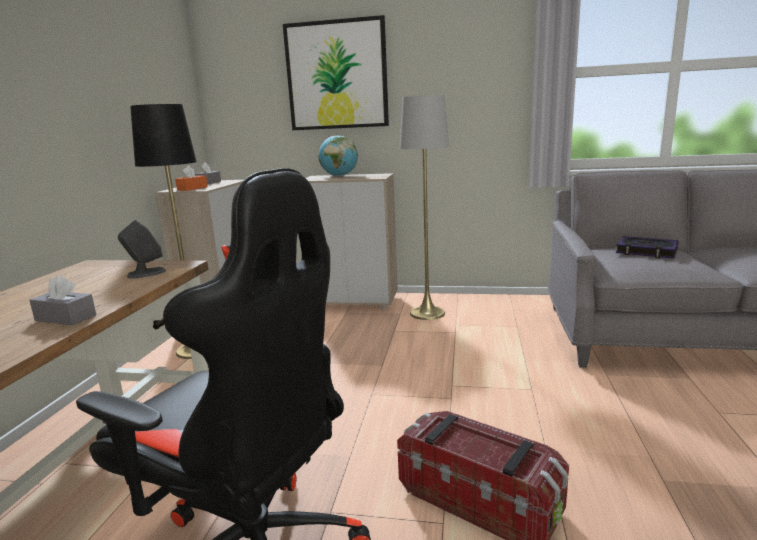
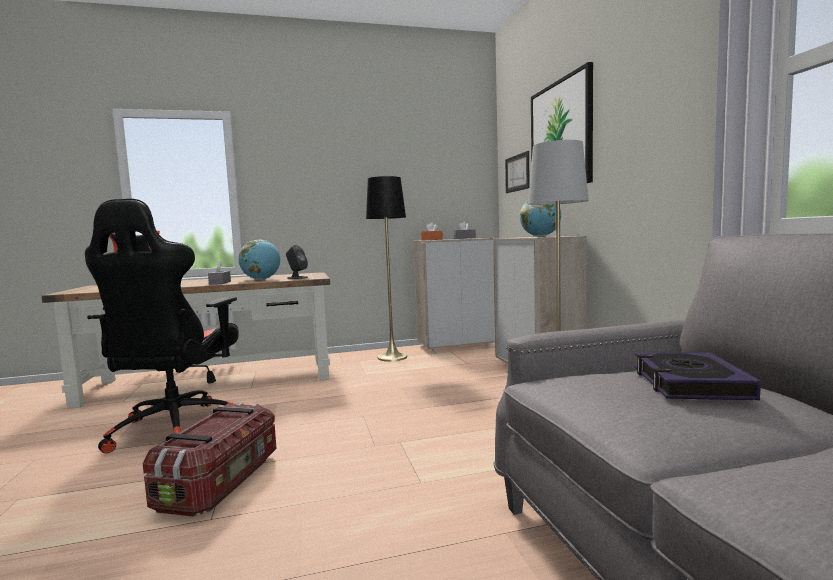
camera: 65 degrees right, 10 degrees down
none -> globe [239,240,280,280]
none -> picture [505,151,530,193]

